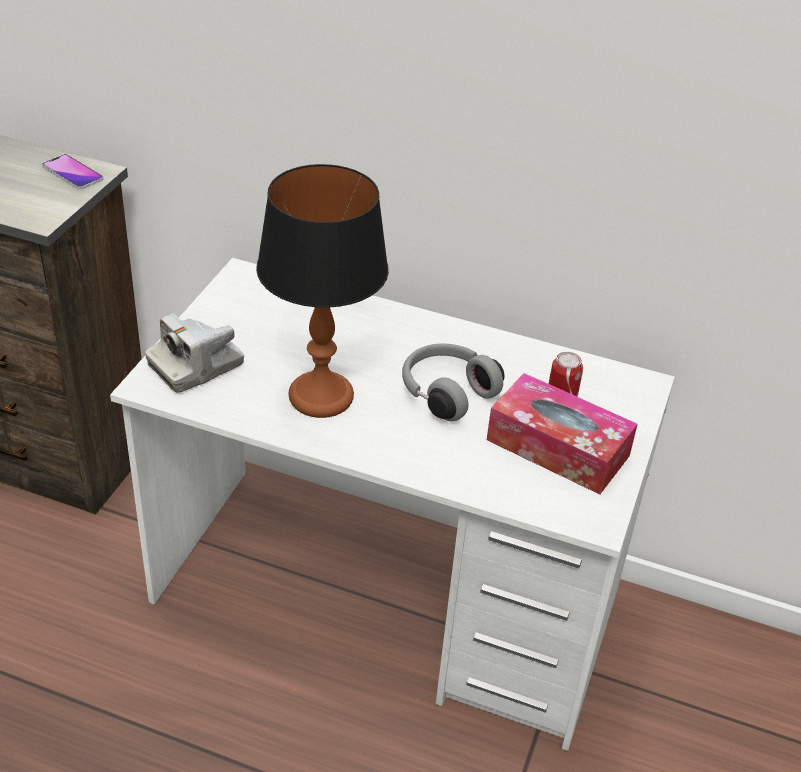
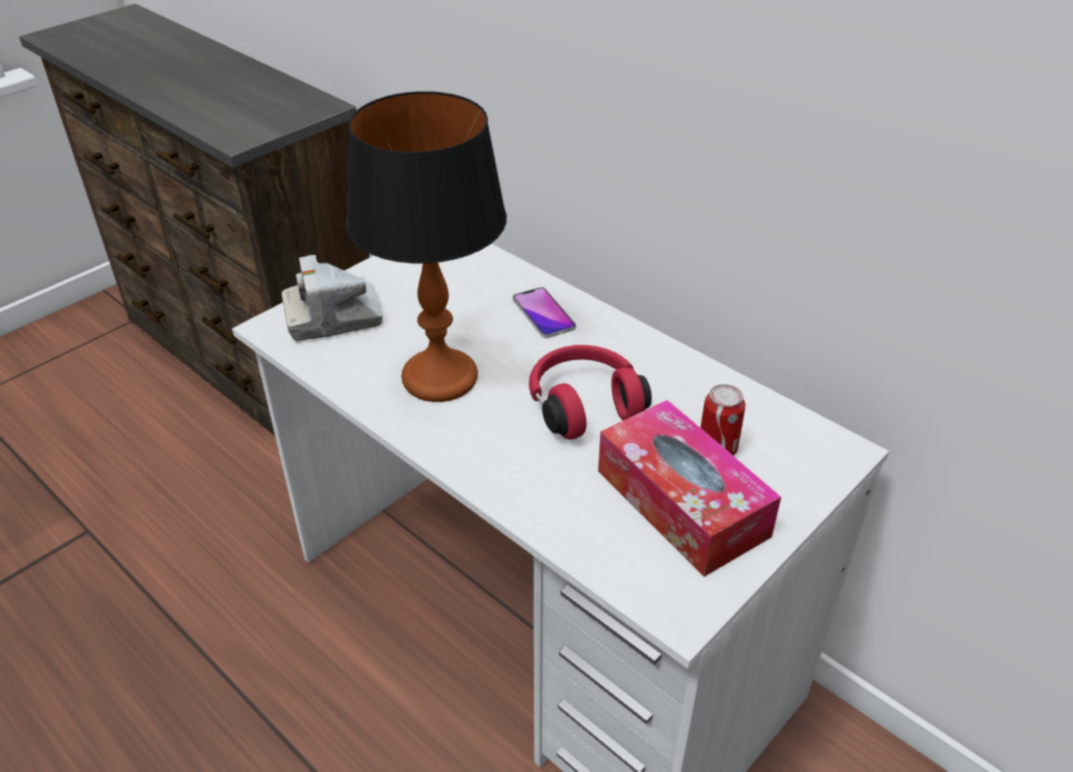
camera: 25 degrees right, 0 degrees up
phone [42,154,103,190] -> phone moved to [513,287,576,338]
grey headphones [402,343,504,421] -> red headphones [529,345,652,440]

